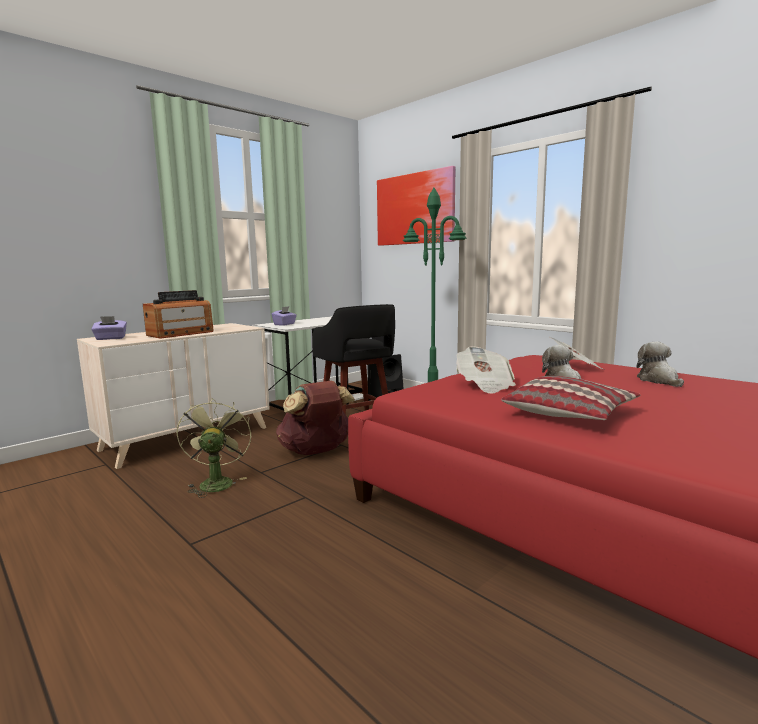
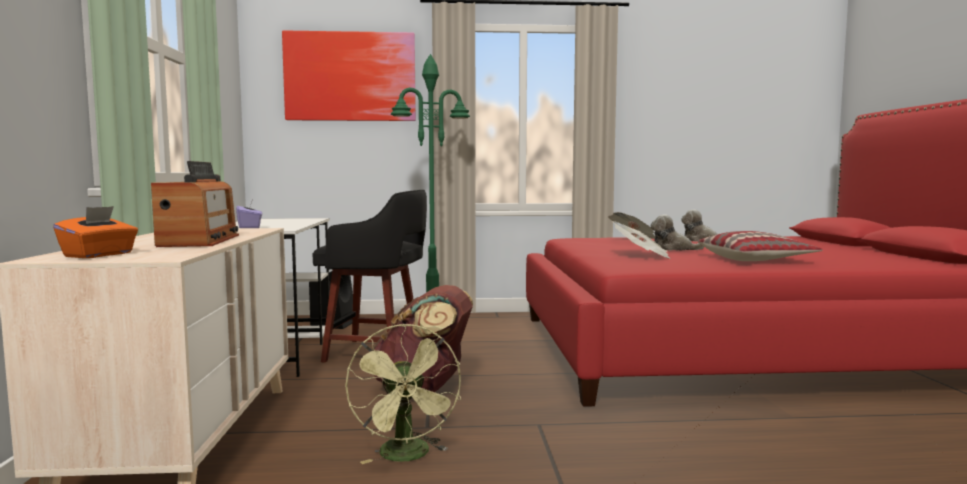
camera: 50 degrees left, 5 degrees down
purple tissue box [91,316,127,340] -> orange tissue box [53,206,138,258]
green fan [177,398,251,498] -> green fan turned 135 degrees counterclockwise [345,324,461,464]

